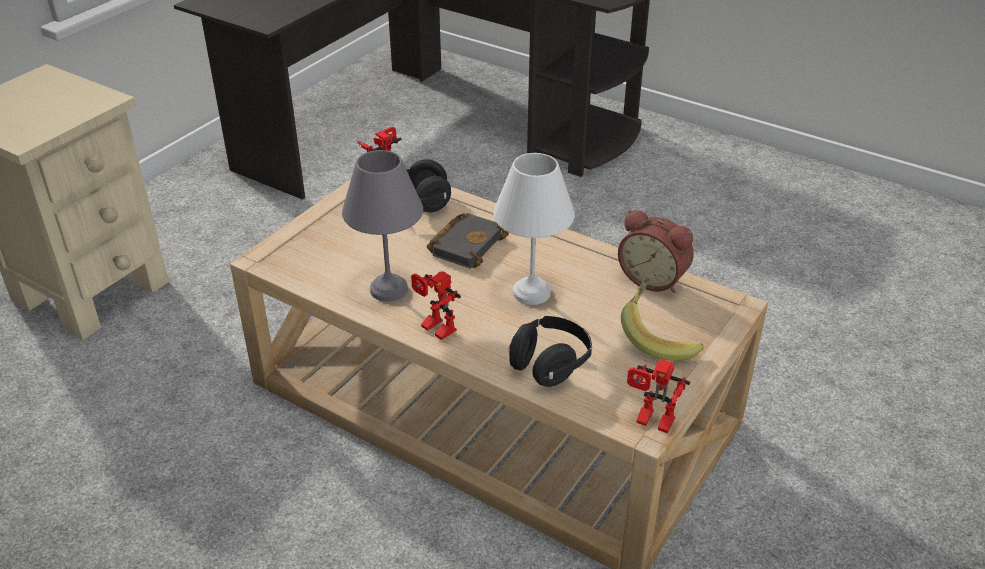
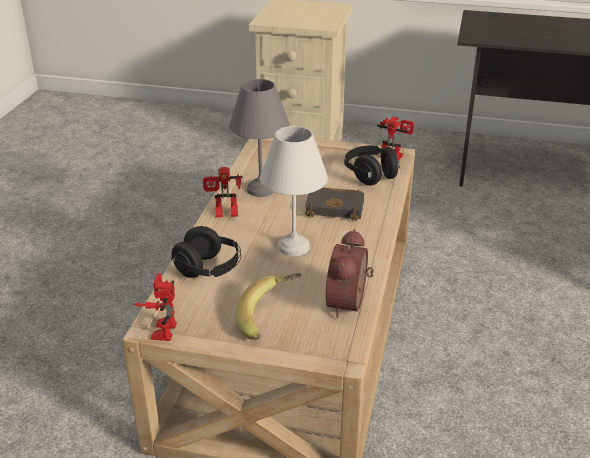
camera: 70 degrees right, 5 degrees down
toy robot [411,271,461,340] -> toy robot turned 120 degrees counterclockwise [203,167,243,218]

